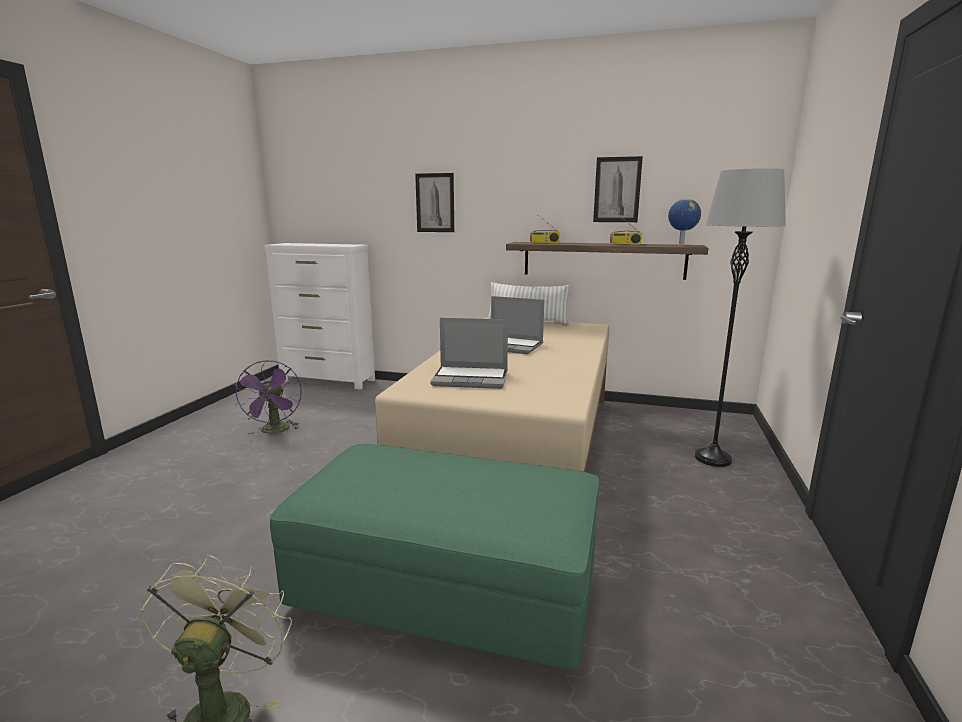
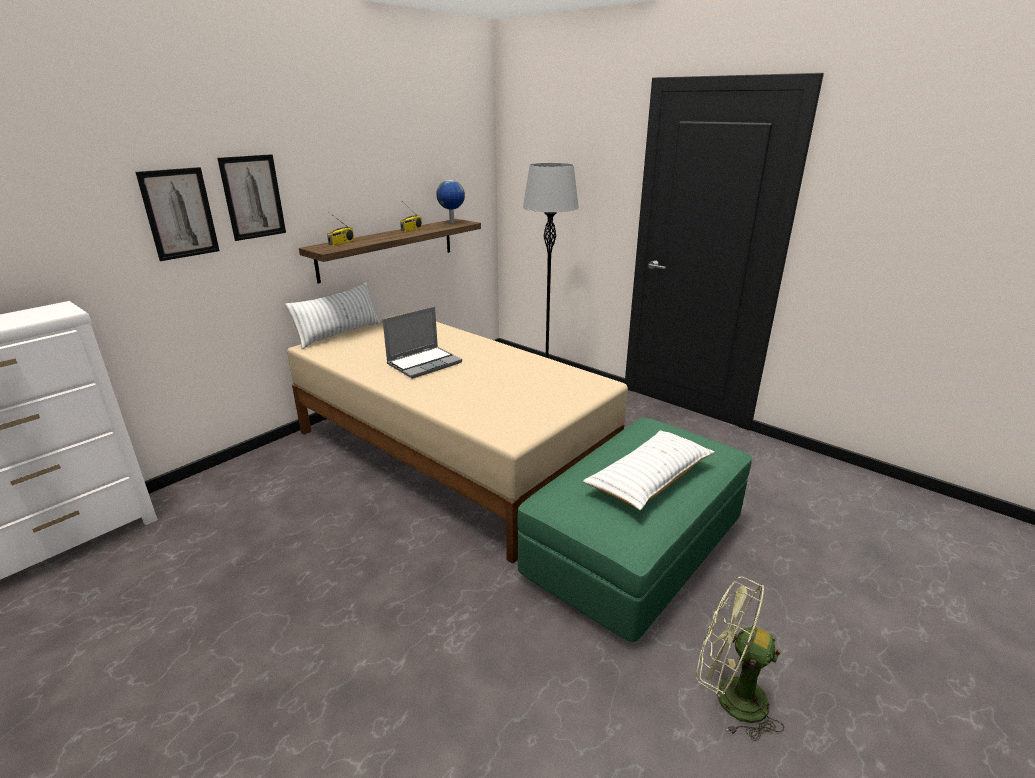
camera: 65 degrees left, 10 degrees up
purple fan [235,360,302,435] -> none
laptop [430,318,508,389] -> none
picture [593,156,643,222] -> picture moved to [217,154,286,241]
none -> white pillow [583,431,715,510]

